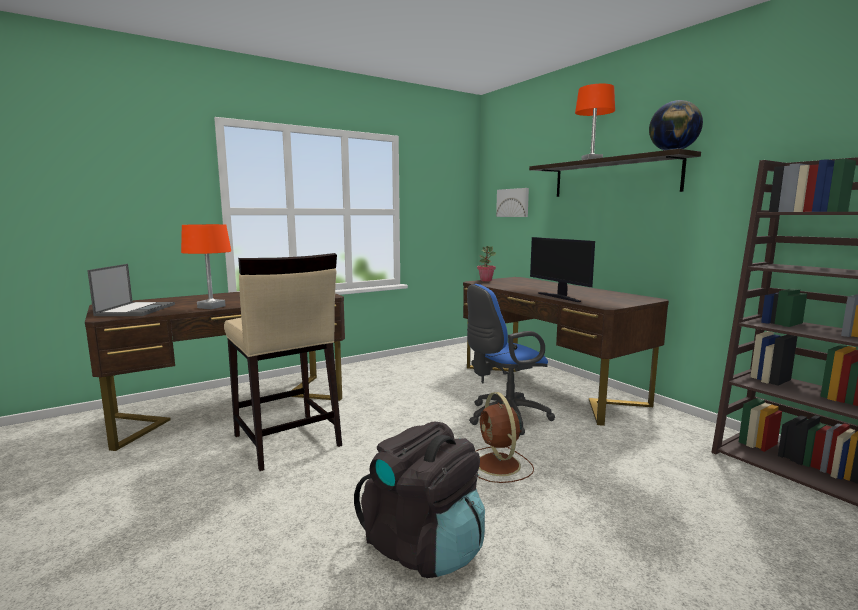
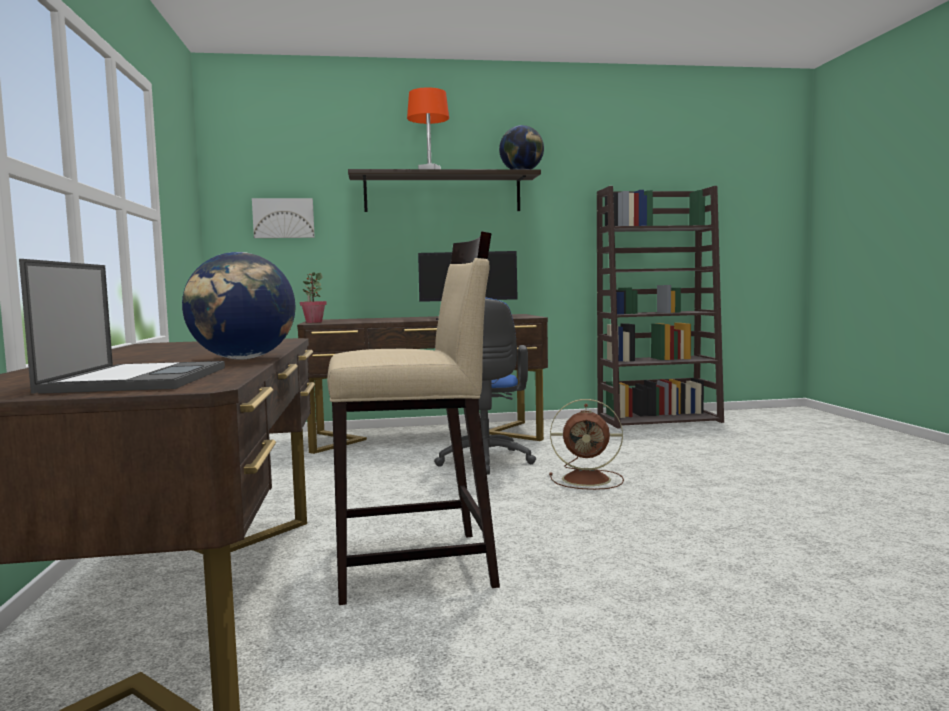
camera: 65 degrees left, 5 degrees down
laptop [87,264,175,316] -> laptop turned 60 degrees clockwise [19,259,225,394]
orange table lamp [181,224,231,309] -> globe [182,252,295,359]
black backpack [354,422,485,578] -> none

